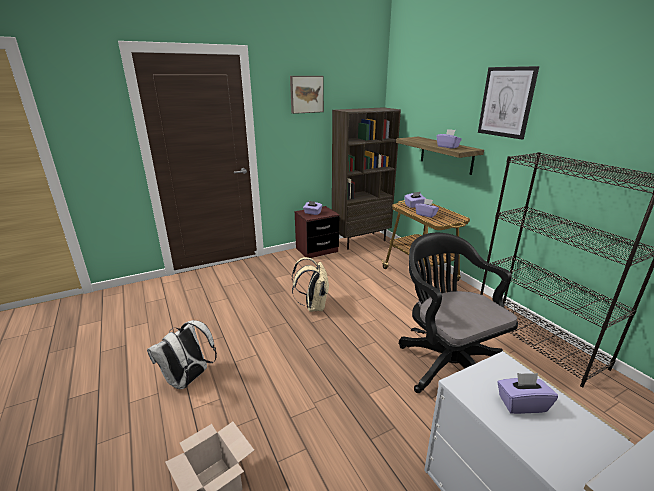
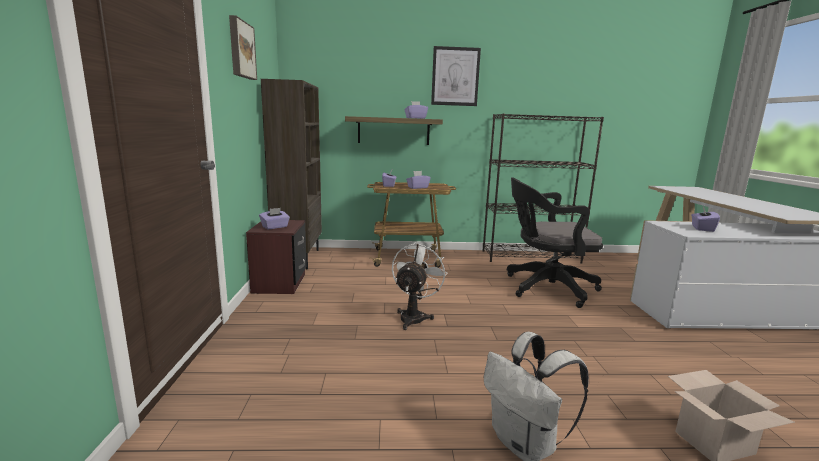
camera: 65 degrees left, 10 degrees down
beige backpack [292,257,329,312] -> white fan [392,242,447,330]

